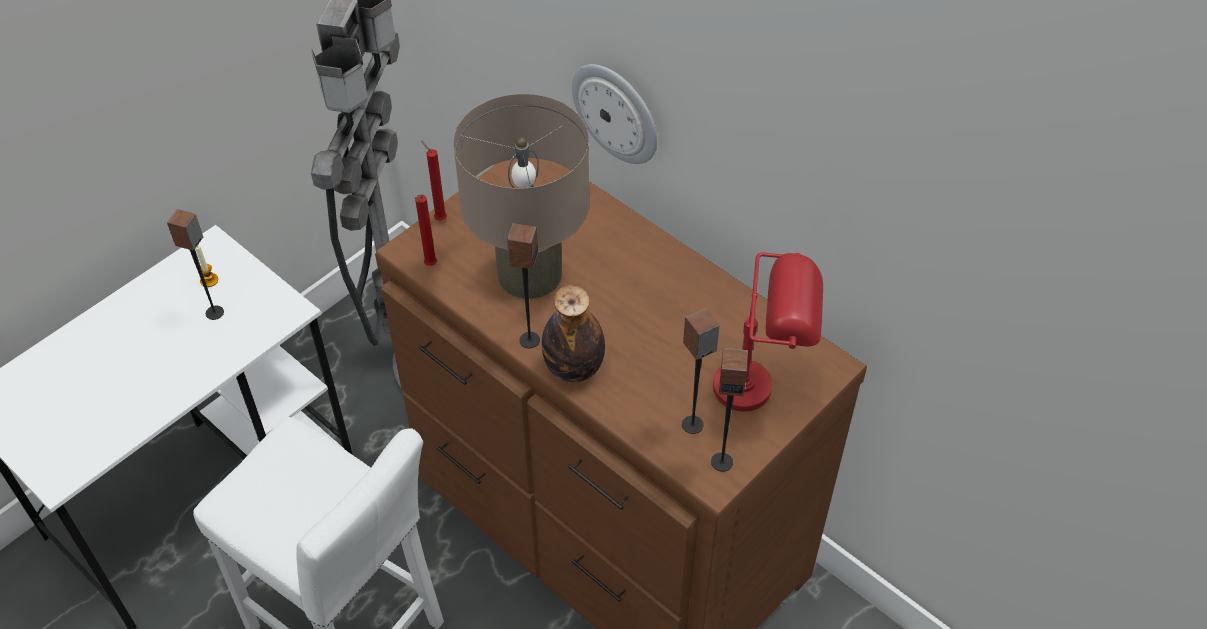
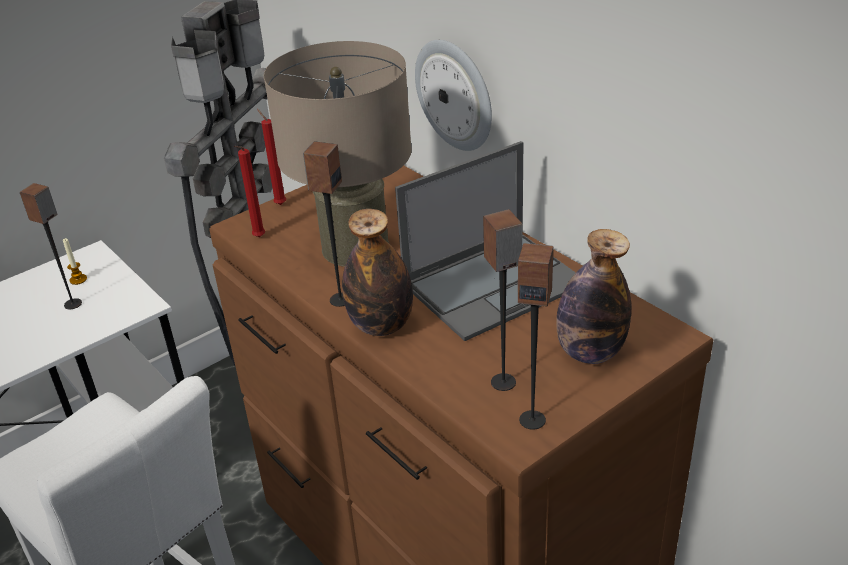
camera: 10 degrees right, 15 degrees down
red table lamp [713,252,823,412] -> bottle [556,229,631,364]
none -> laptop [395,141,576,341]

